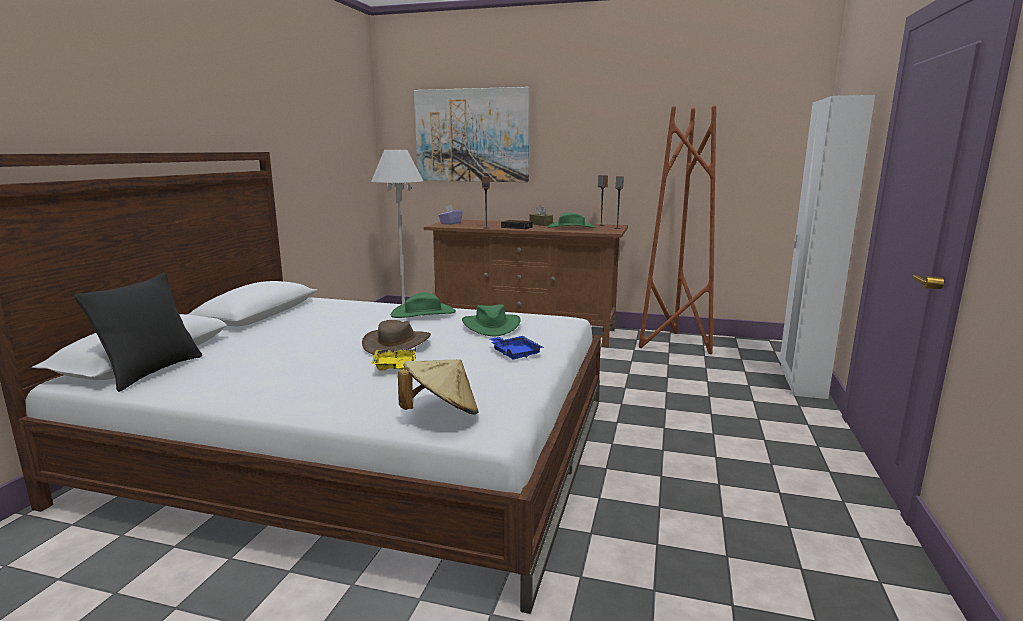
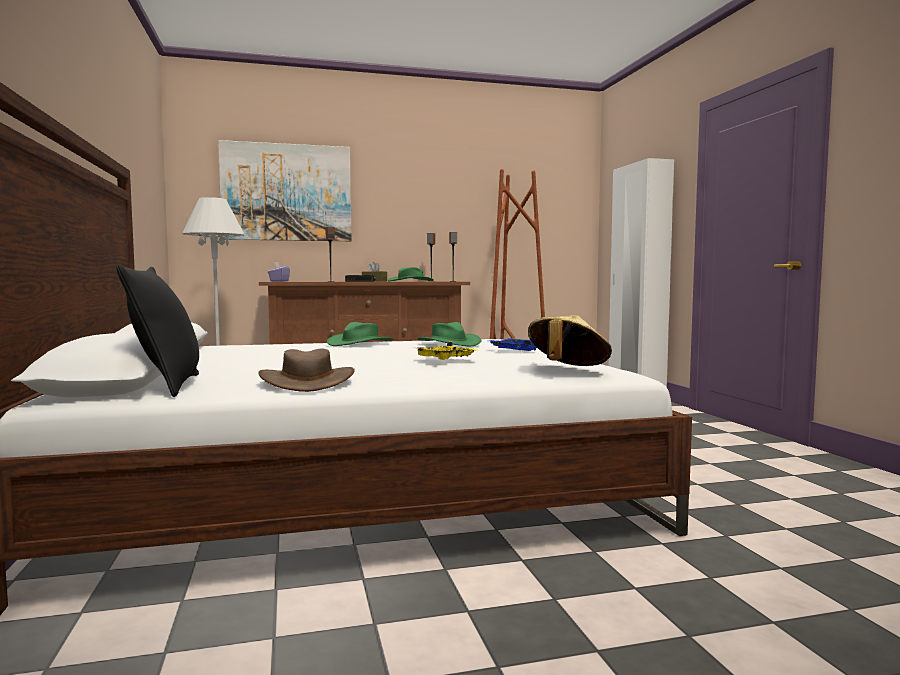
camera: 30 degrees left, 10 degrees down
brown hat [362,320,431,355] -> brown hat moved to [258,349,354,392]

